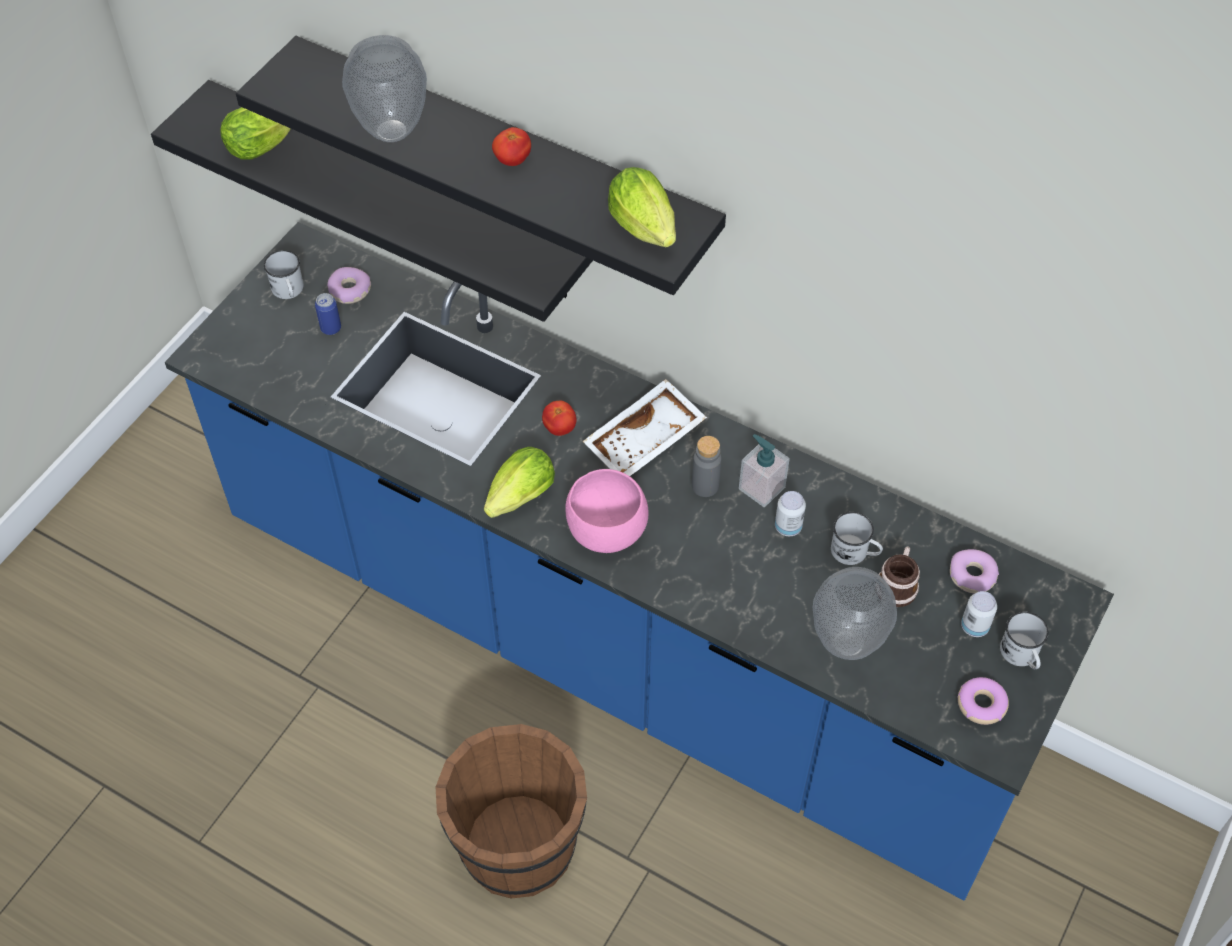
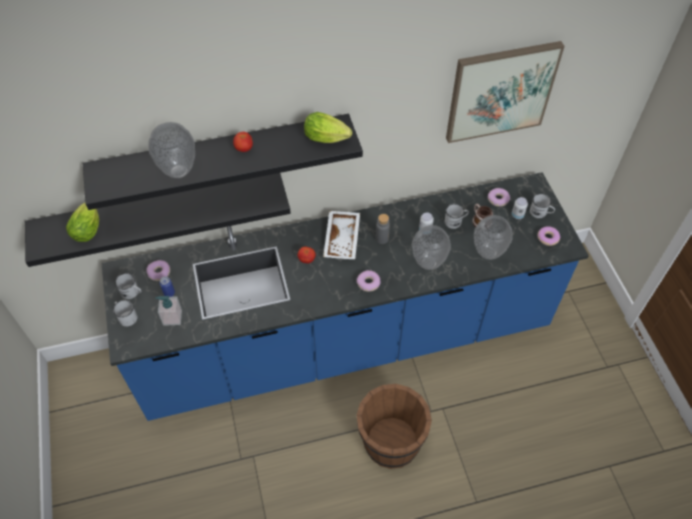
camera: 45 degrees left, 0 degrees up
lettuce [484,447,555,518] -> none
pink bowl [565,469,649,553] -> donut [357,270,381,292]
soap dispenser [739,434,790,507] -> soap dispenser moved to [155,296,182,326]
none -> white mug [113,300,137,327]
none -> vase [412,225,451,270]
none -> picture [446,41,565,143]

